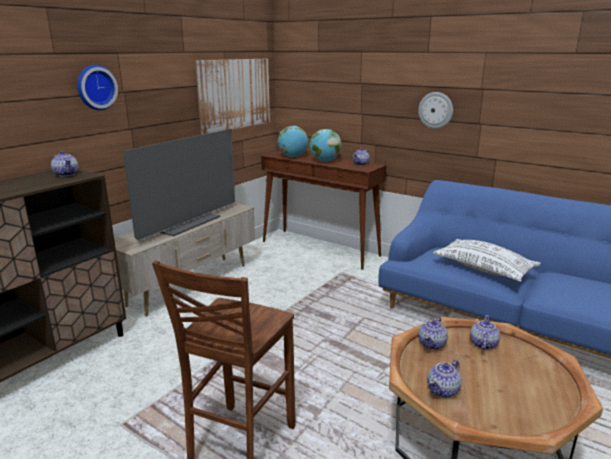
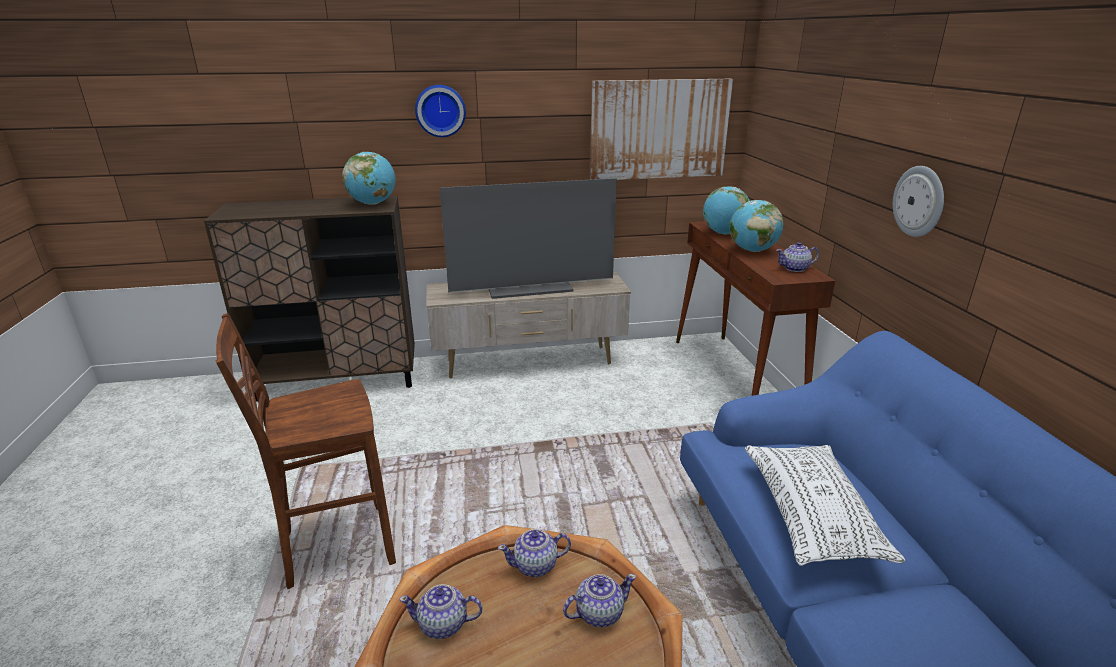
camera: 45 degrees right, 5 degrees up
teapot [51,151,79,177] -> globe [342,152,395,205]

